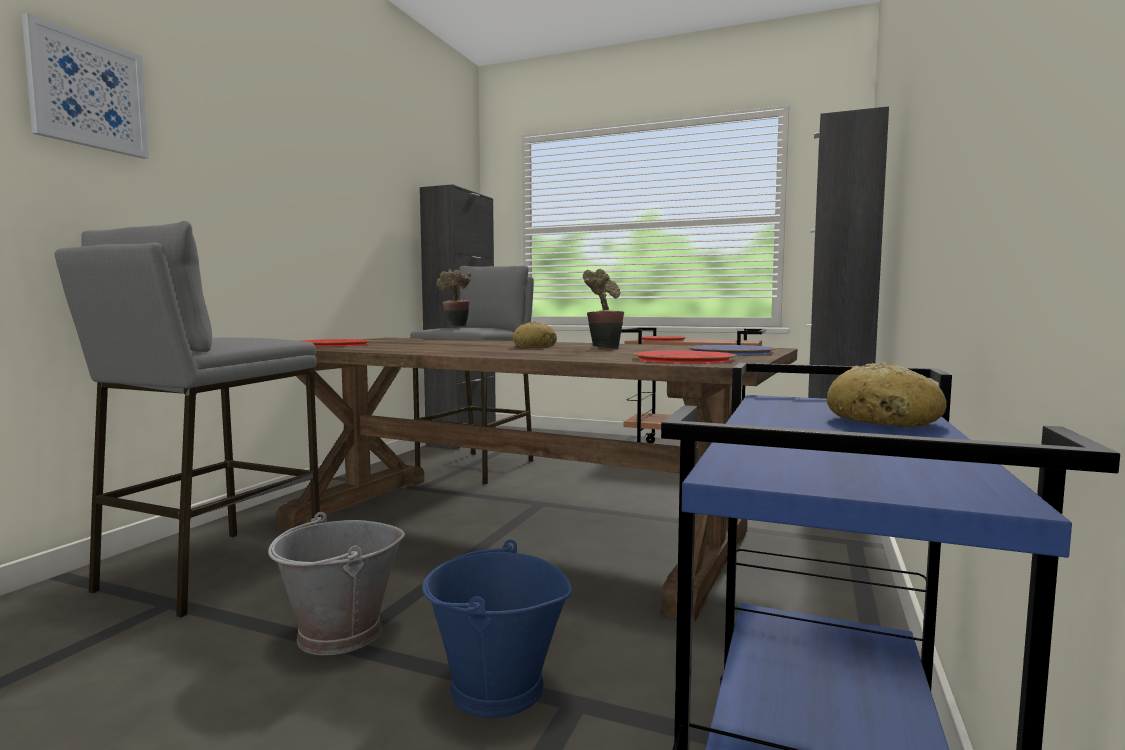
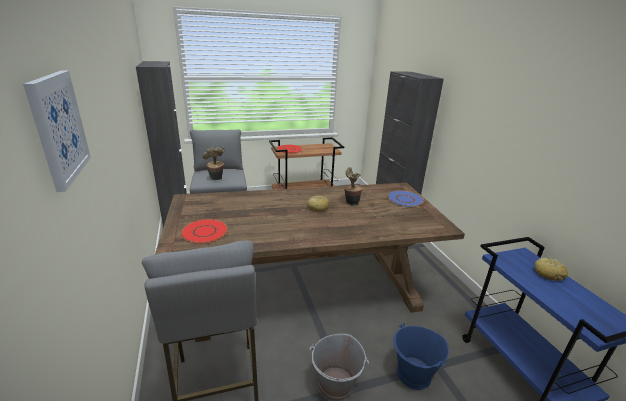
camera: 40 degrees left, 20 degrees up
red plate [633,351,737,363] -> none

